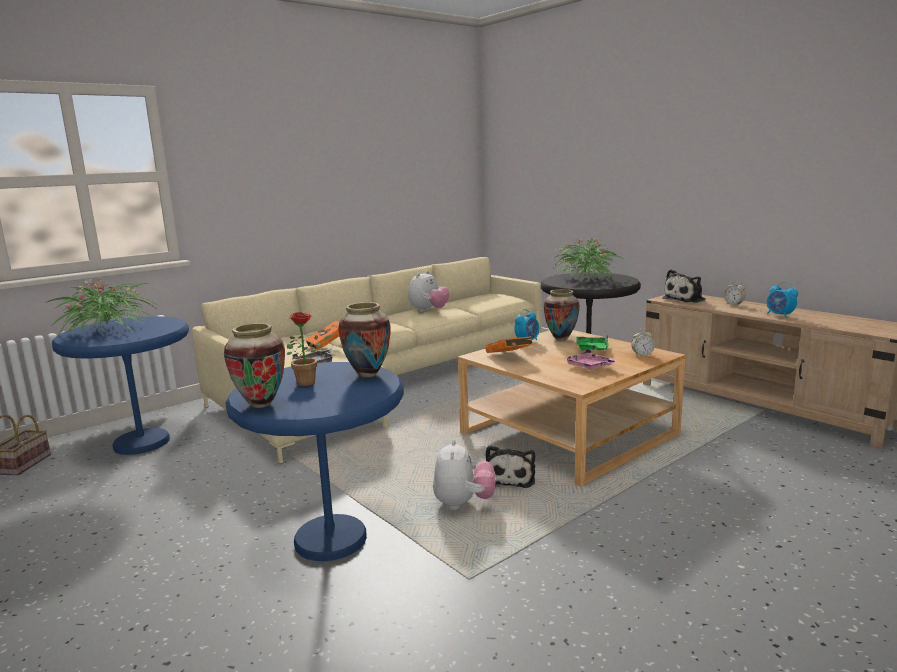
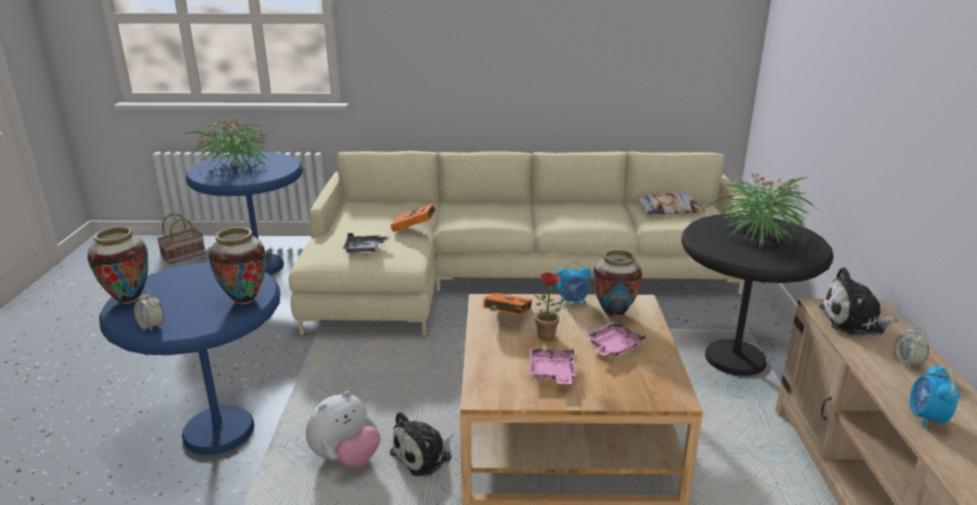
camera: 40 degrees right, 10 degrees up
potted plant [287,312,332,386] -> potted plant moved to [534,273,575,340]
plush toy [408,271,450,312] -> none
green tray [577,335,609,350] -> pink tray [584,321,646,356]
alarm clock [632,328,655,356] -> alarm clock moved to [134,290,164,331]
none -> pillow [635,192,705,214]

